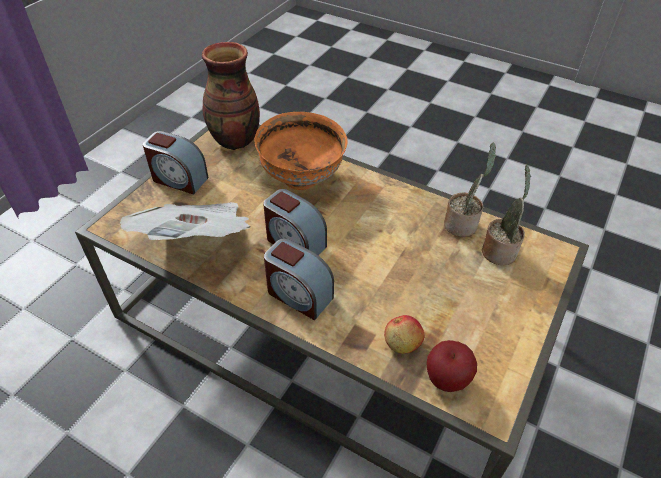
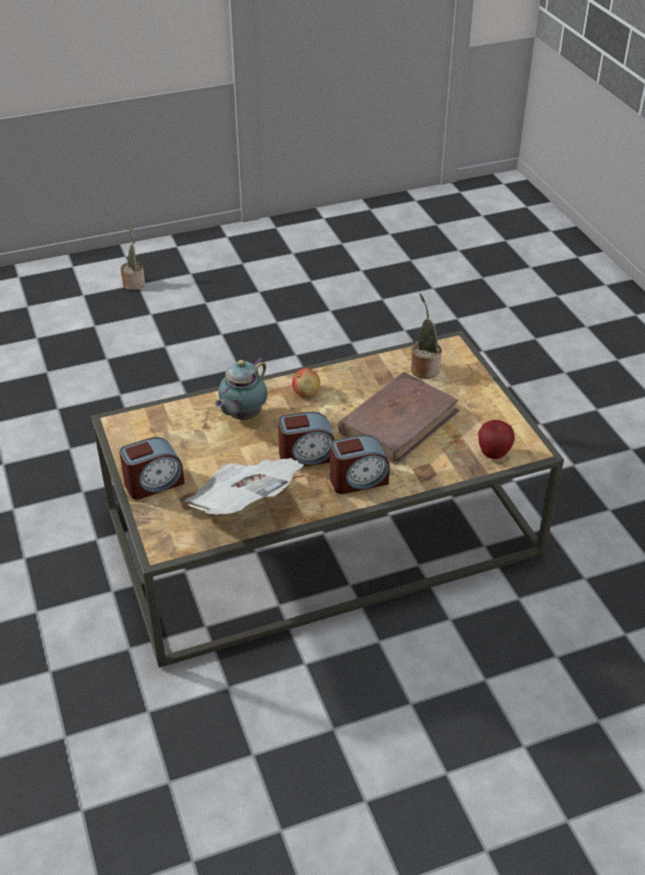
camera: 50 degrees left, 5 degrees down
vase [202,42,260,150] -> none
orange bowl [255,112,348,190] -> teapot [215,358,267,420]
apple [384,315,424,354] -> apple moved to [292,368,320,397]
potted plant [444,142,496,237] -> potted plant moved to [120,223,145,290]
none -> brown book [338,372,459,464]

